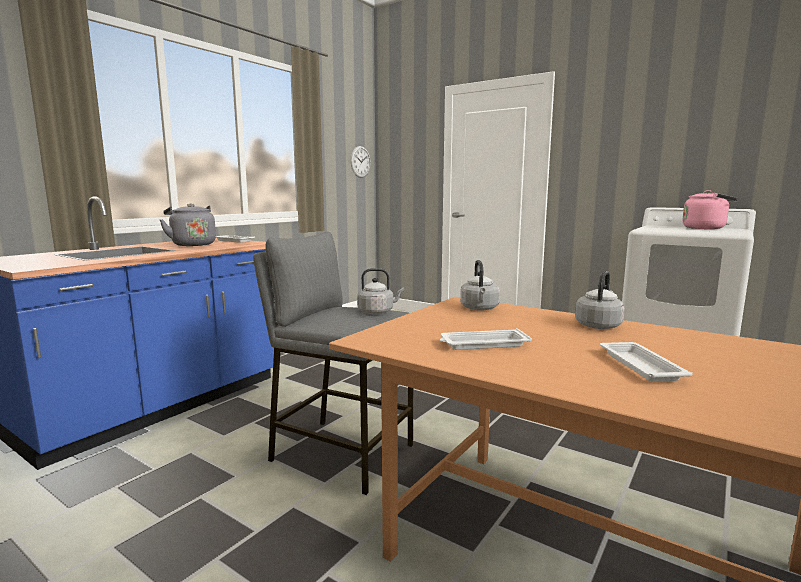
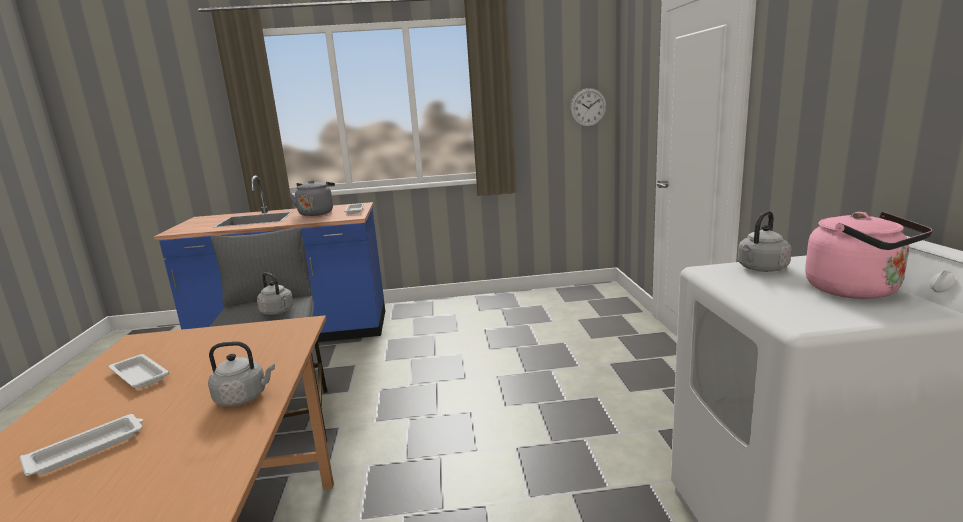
camera: 50 degrees right, 5 degrees up
grey kettle [460,260,500,311] -> grey kettle moved to [738,211,791,272]

